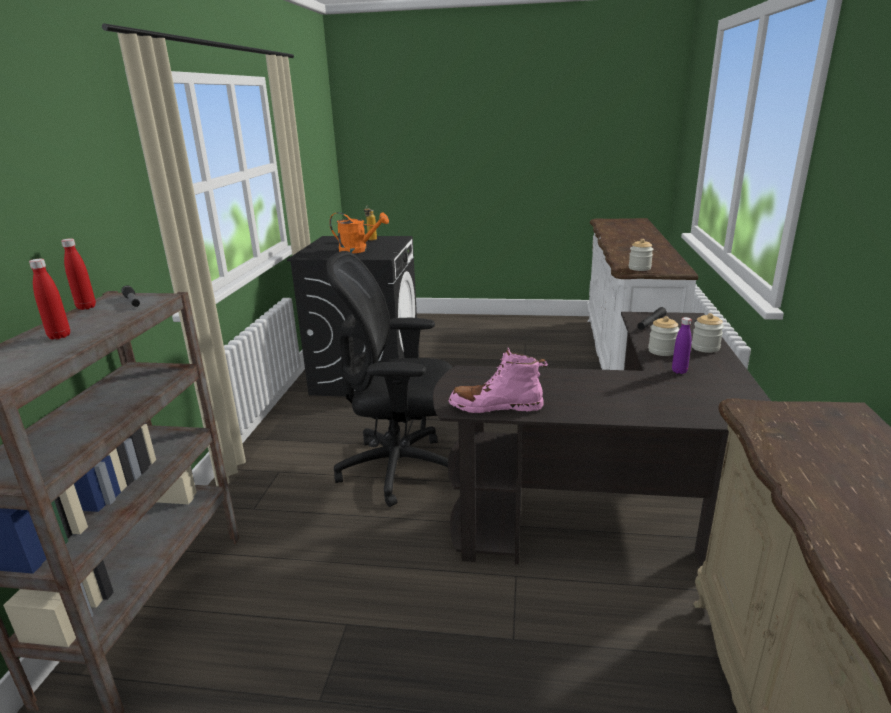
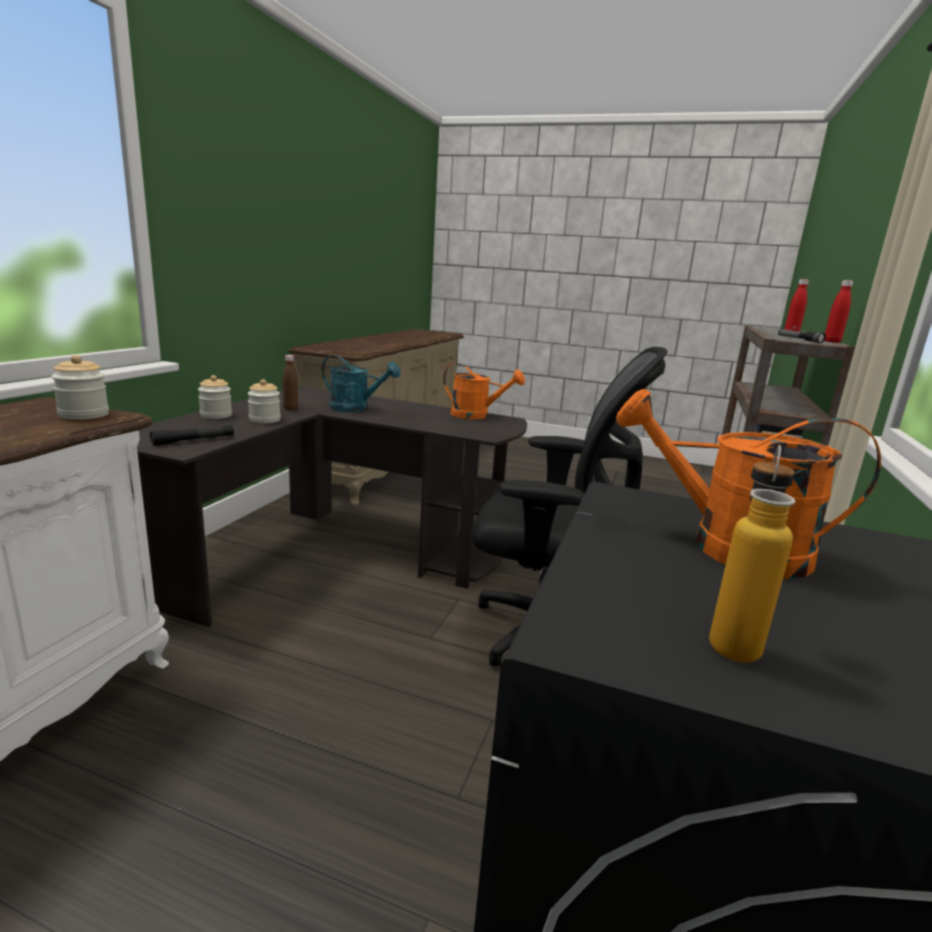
camera: 170 degrees left, 5 degrees down
pink boot [449,347,548,413] -> orange watering can [443,363,525,419]
purple bottle [672,317,692,374] -> brown bottle [283,355,298,410]
none -> turquoise watering can [322,355,401,412]

